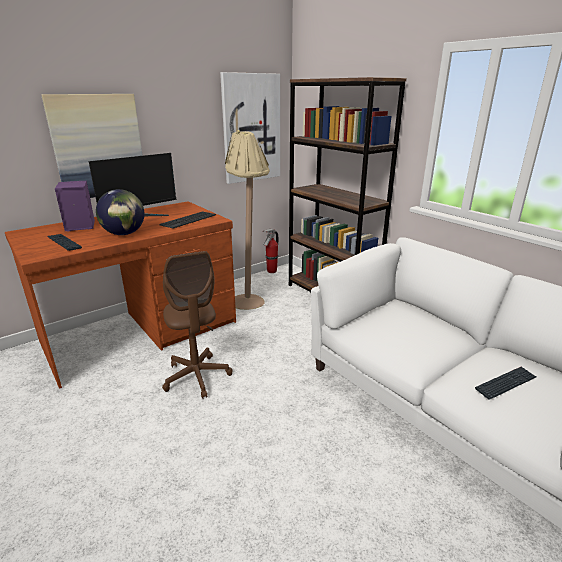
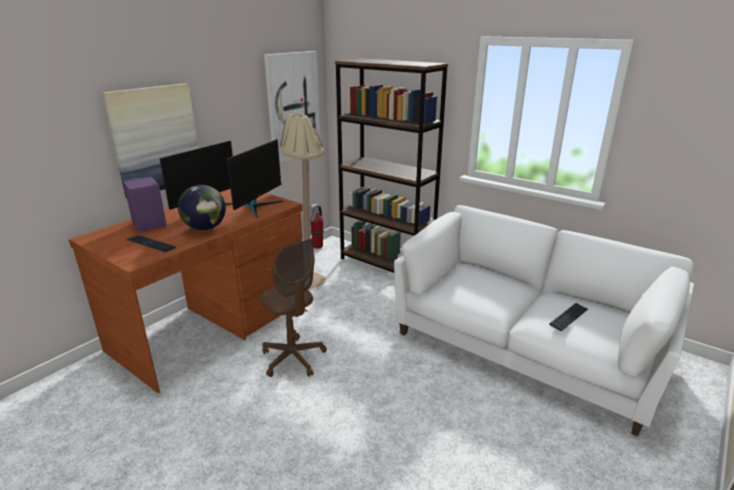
camera: 15 degrees left, 0 degrees up
keyboard [160,211,216,229] -> monitor [227,139,284,218]

